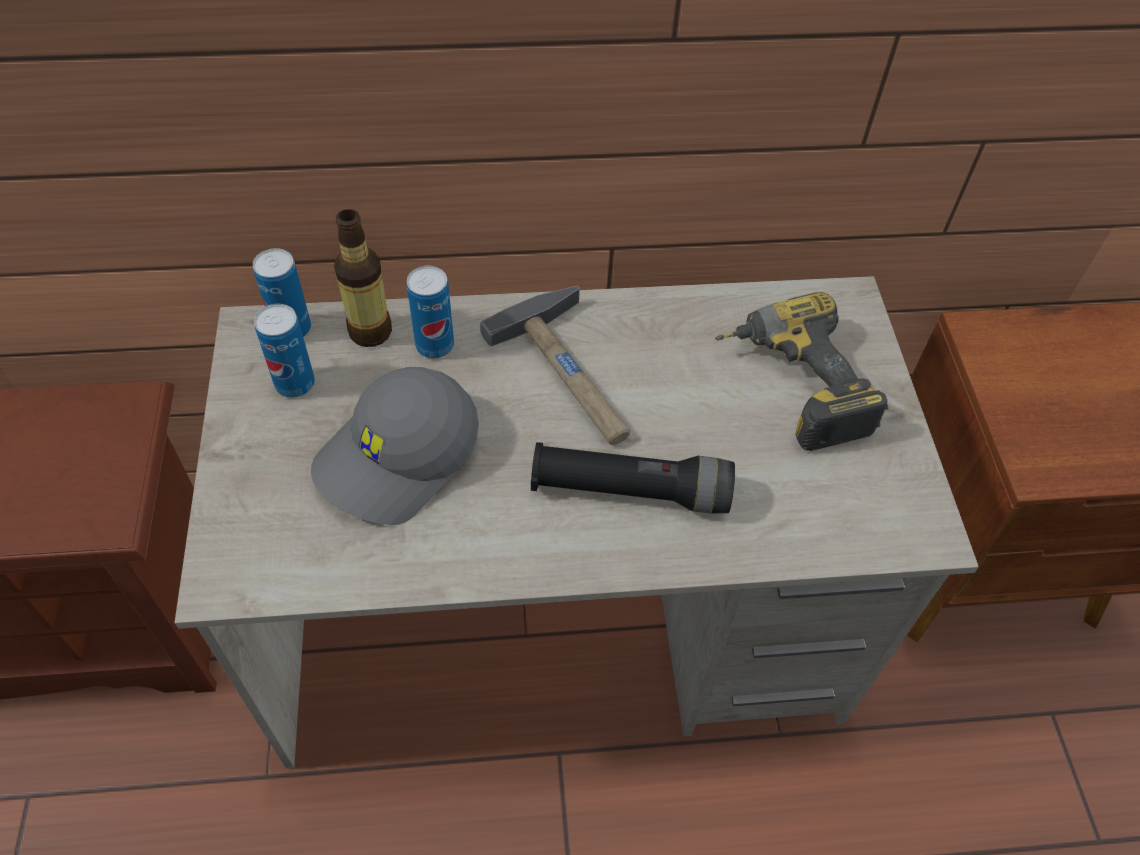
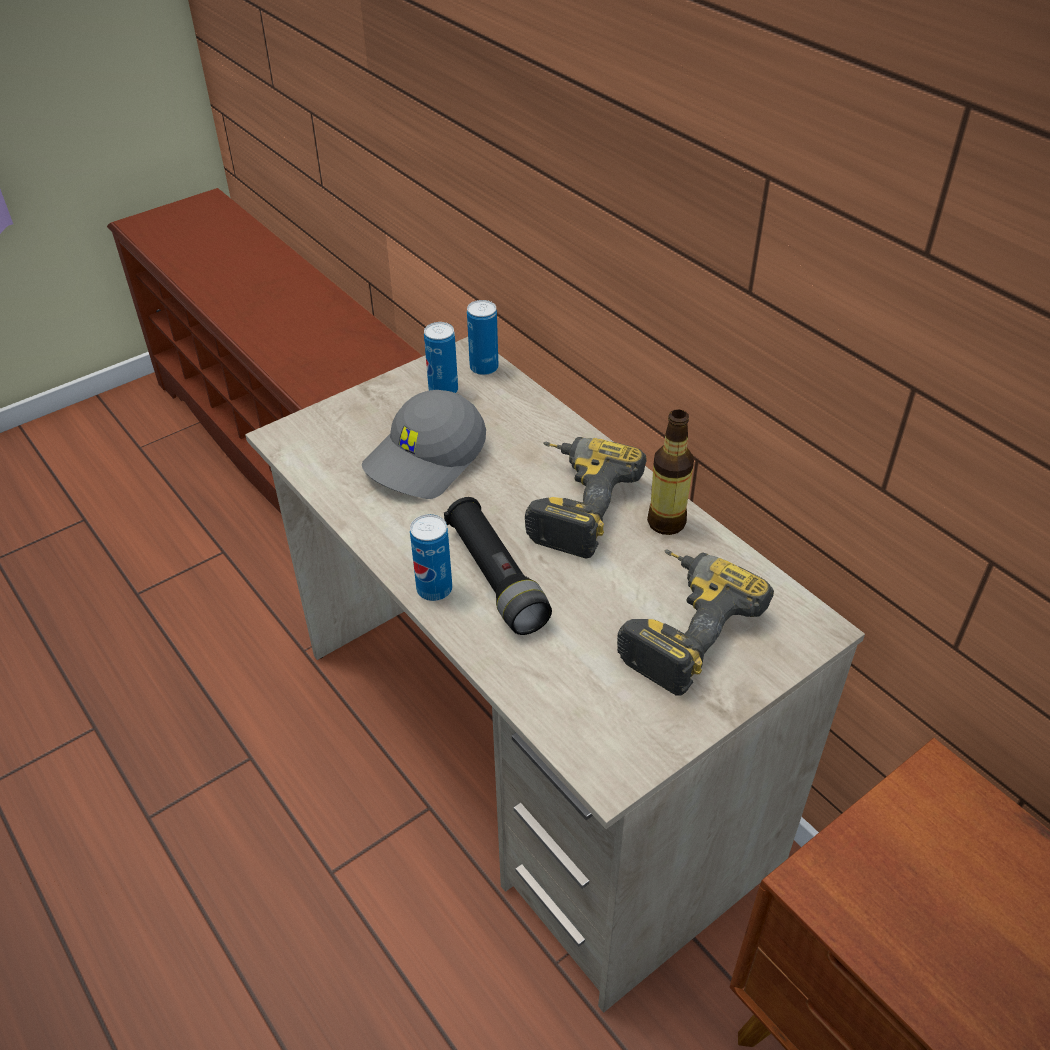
camera: 60 degrees right, 10 degrees down
grey cap [311,367,479,525] -> grey cap turned 60 degrees counterclockwise [362,390,486,499]
bottle [334,209,392,347] -> bottle moved to [647,410,694,535]
can [407,266,454,358] -> can moved to [410,514,452,601]
hammer [480,286,630,444] -> power drill [525,437,647,558]

